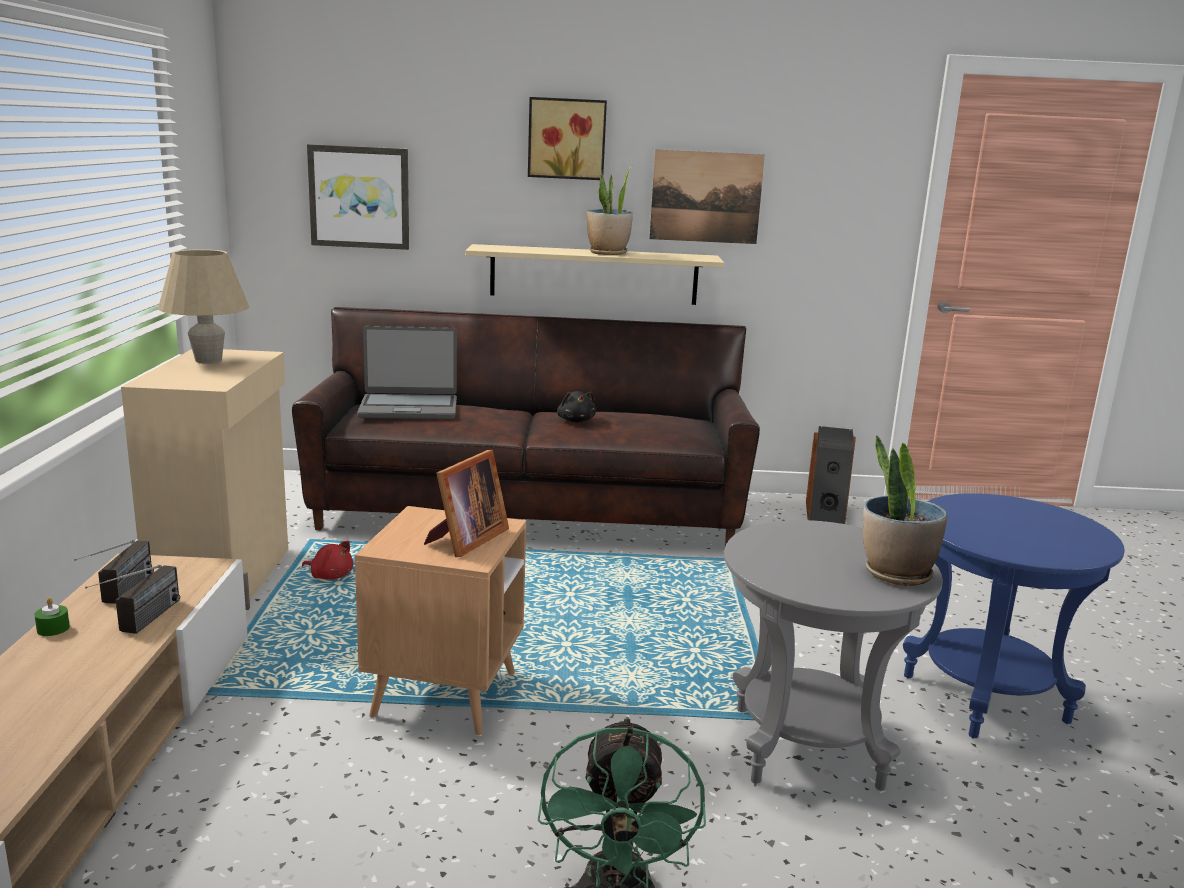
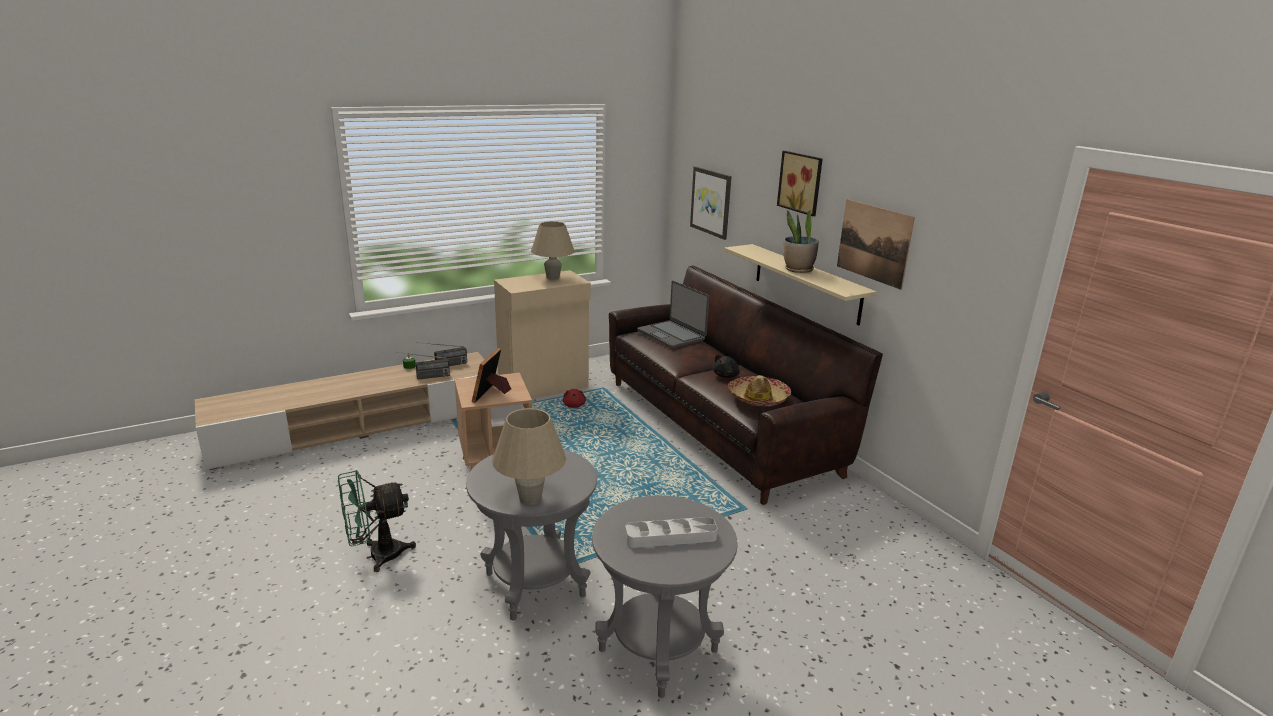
camera: 60 degrees right, 5 degrees up
picture frame [424,450,509,557] -> picture frame turned 105 degrees clockwise [472,348,511,403]
speaker [806,426,856,524] -> none
potted plant [863,435,947,586] -> beige table lamp [492,408,566,505]
blue side table [903,493,1125,739] -> grey side table [592,496,738,698]
none -> grey tray [625,517,717,548]
none -> hat [728,375,791,406]

